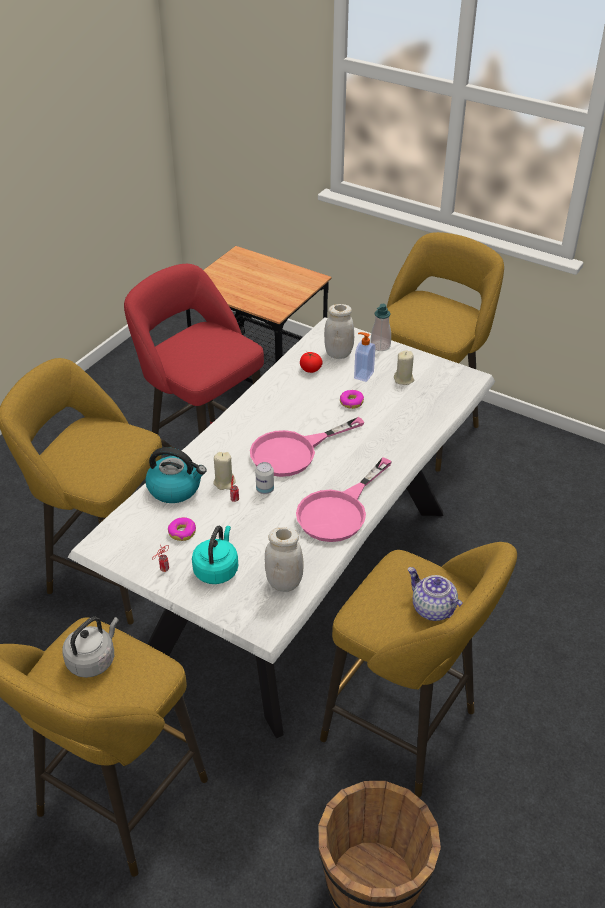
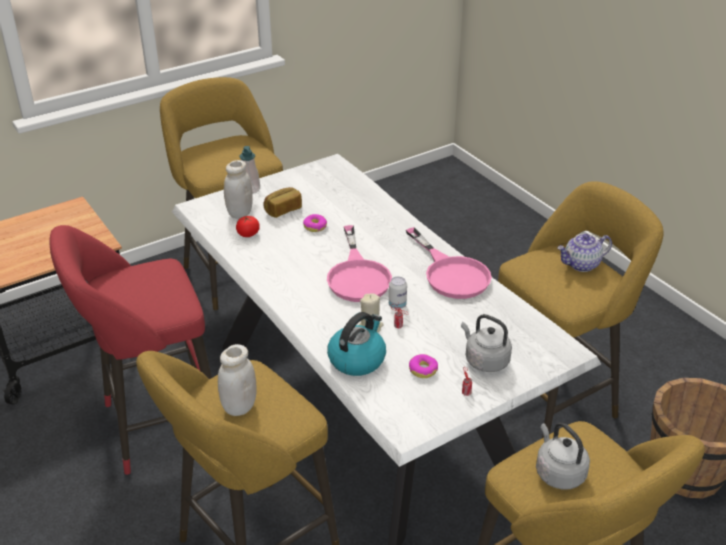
camera: 65 degrees left, 5 degrees down
turquoise kettle [192,525,238,584] -> grey kettle [461,314,512,372]
white jar [265,527,303,592] -> white jar moved to [218,344,257,416]
soap dispenser [354,332,375,382] -> bread [263,187,302,218]
beige candle [394,350,415,385] -> none

